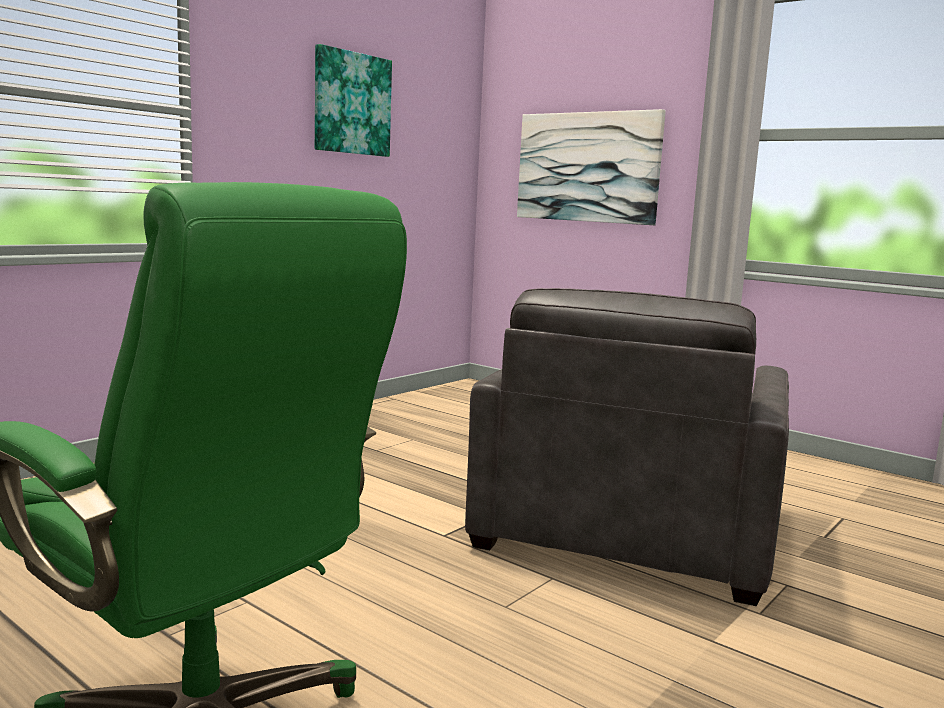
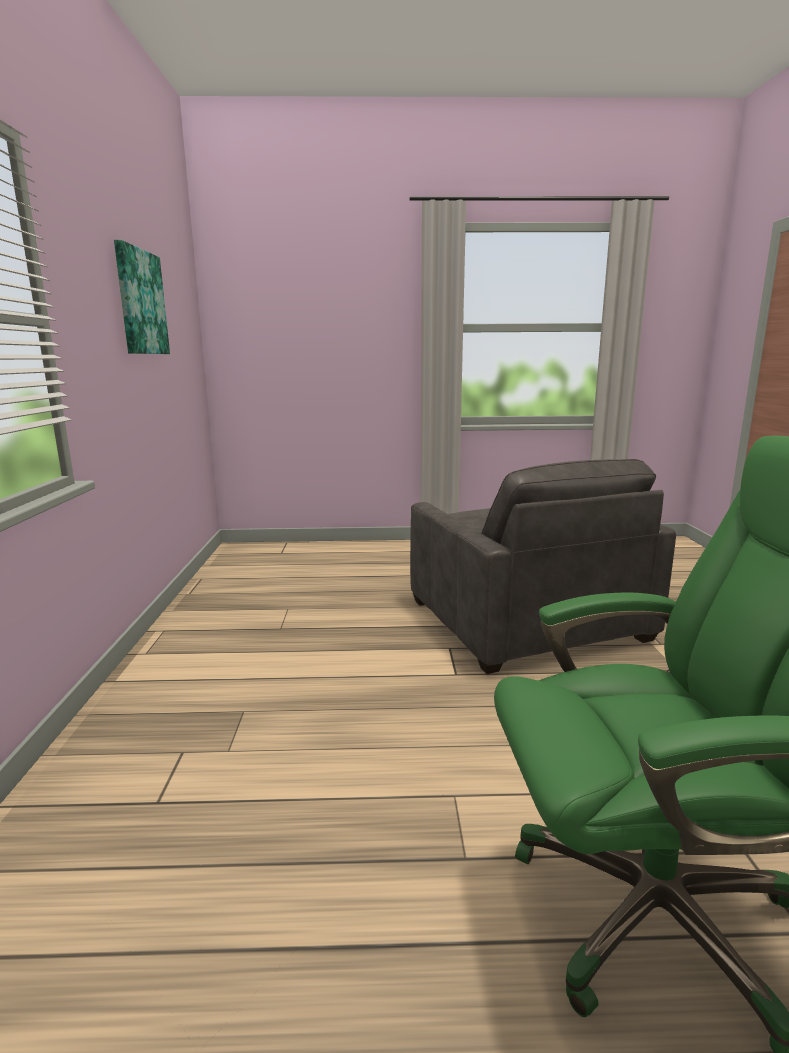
camera: 40 degrees left, 5 degrees up
picture [517,109,666,225] -> none

